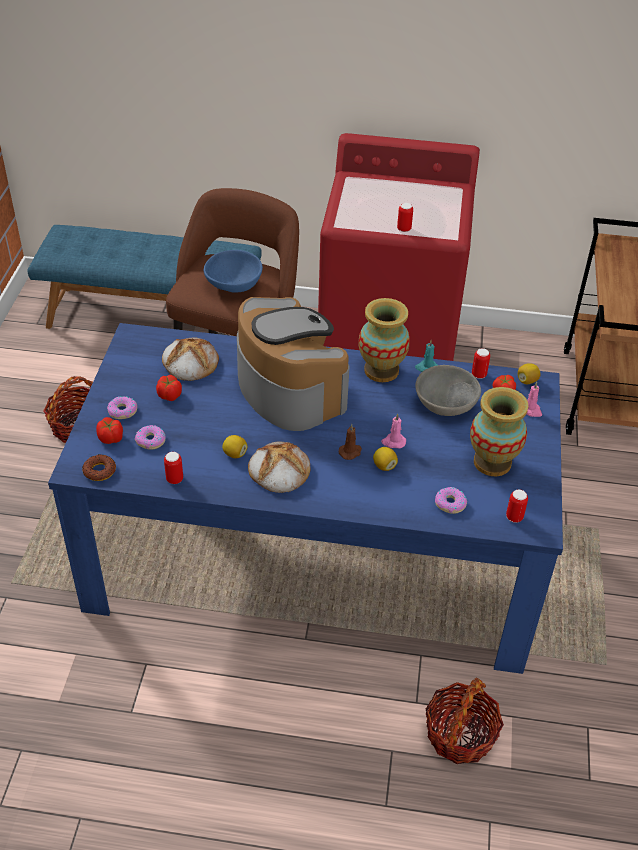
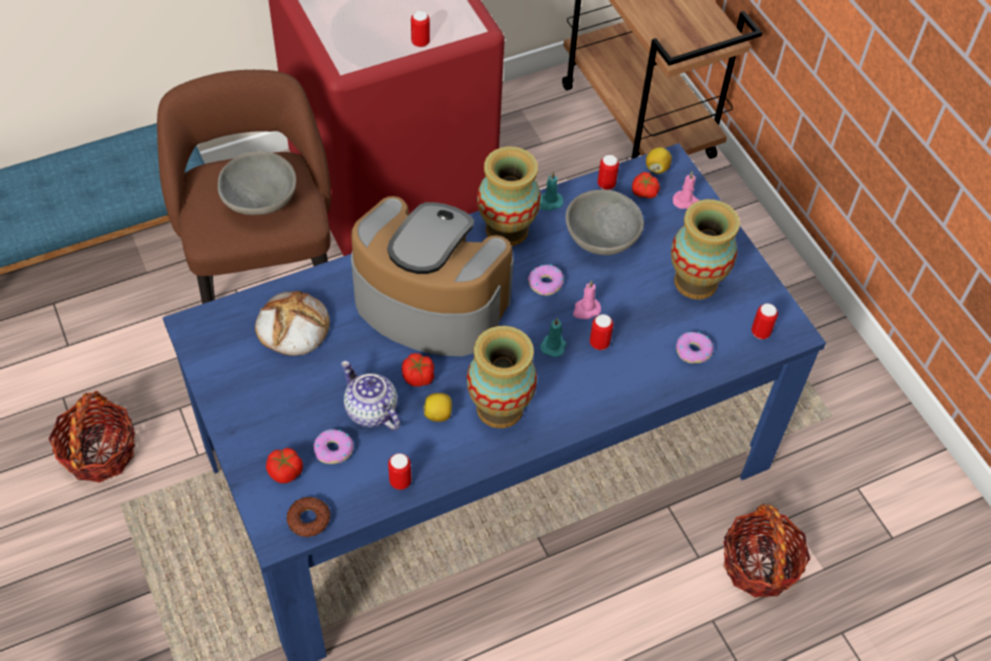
camera: 35 degrees left, 10 degrees up
donut [107,396,137,419] -> donut moved to [528,264,564,296]
tomato [156,375,182,401] -> tomato moved to [402,353,434,387]
blue bowl [204,250,263,293] -> grey bowl [218,151,296,215]
bread [248,442,311,493] -> vase [467,326,537,428]
brown candle [339,424,362,460] -> turquoise candle [540,318,566,357]
lemon [373,447,398,471] -> can [590,314,613,350]
none -> teapot [341,361,400,431]

